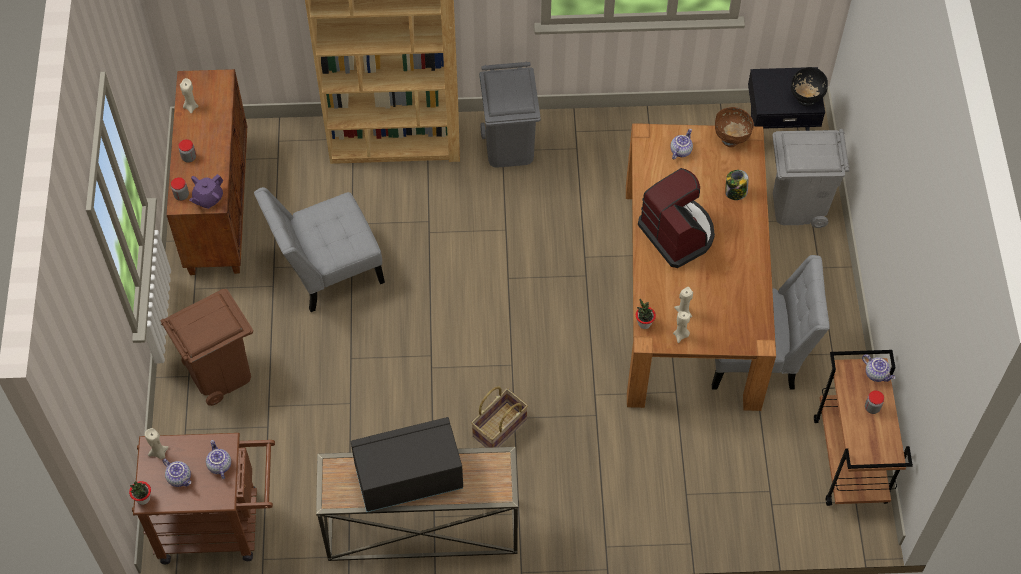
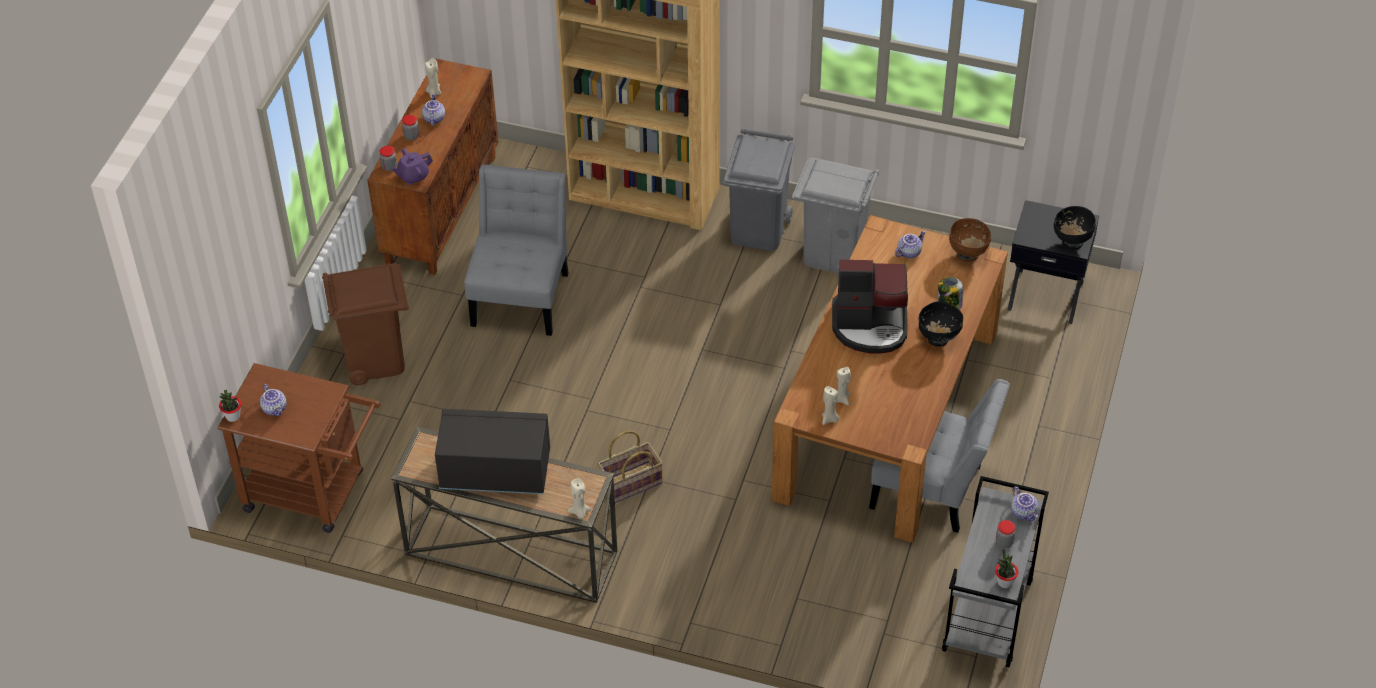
camera: 20 degrees right, 10 degrees down
beige candle [145,428,169,459] -> beige candle moved to [568,479,591,518]
teapot [206,440,231,479] -> teapot moved to [422,93,445,126]
grey chair [254,187,385,312] -> grey chair turned 105 degrees clockwise [464,165,568,336]
potted plant [636,299,656,329] -> potted plant moved to [995,549,1018,588]
coffee machine [638,168,715,268] -> coffee machine turned 105 degrees clockwise [832,260,908,354]
grey trash can [772,129,850,228] -> grey trash can moved to [792,157,879,276]
brown cart [814,350,913,506] -> grey cart [942,476,1049,667]
none -> black bowl [919,301,963,347]

